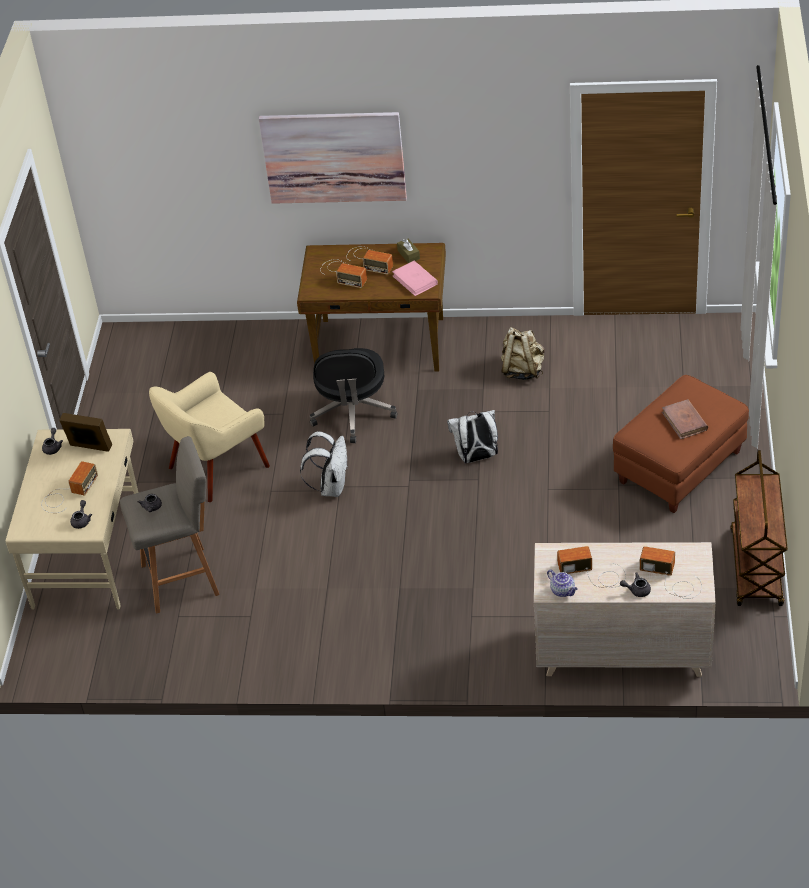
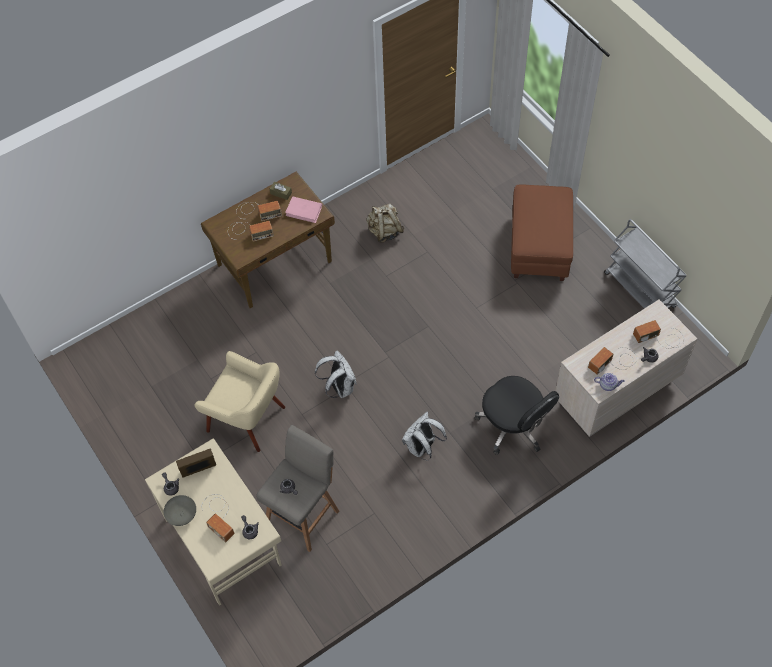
camera: 40 degrees left, 15 degrees up
radio [41,461,98,513] -> radio turned 150 degrees clockwise [202,494,235,543]
beige armchair [149,372,270,502] -> beige armchair turned 75 degrees counterclockwise [195,351,285,452]
picture [259,112,407,204] -> none
black office chair [310,348,398,443] -> black office chair moved to [475,376,559,455]
white backpack [447,410,498,463] -> white backpack moved to [402,412,447,461]
brown book [662,399,708,439] -> none
brown cart [730,450,788,606] -> grey cart [604,219,687,309]
none -> grey bowl [164,495,196,526]

